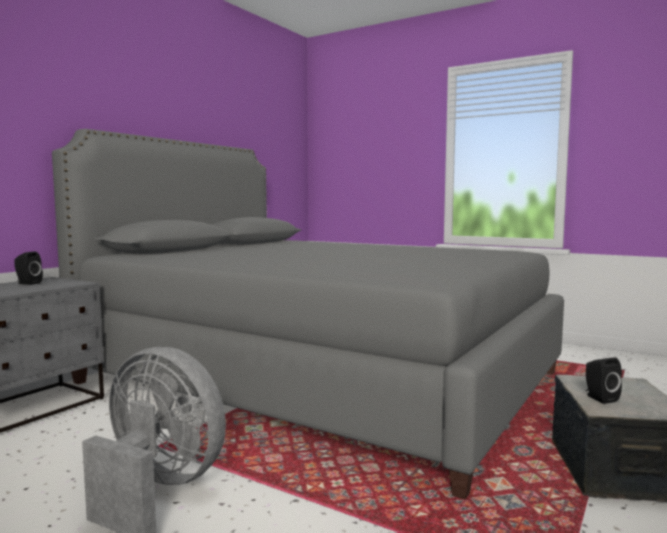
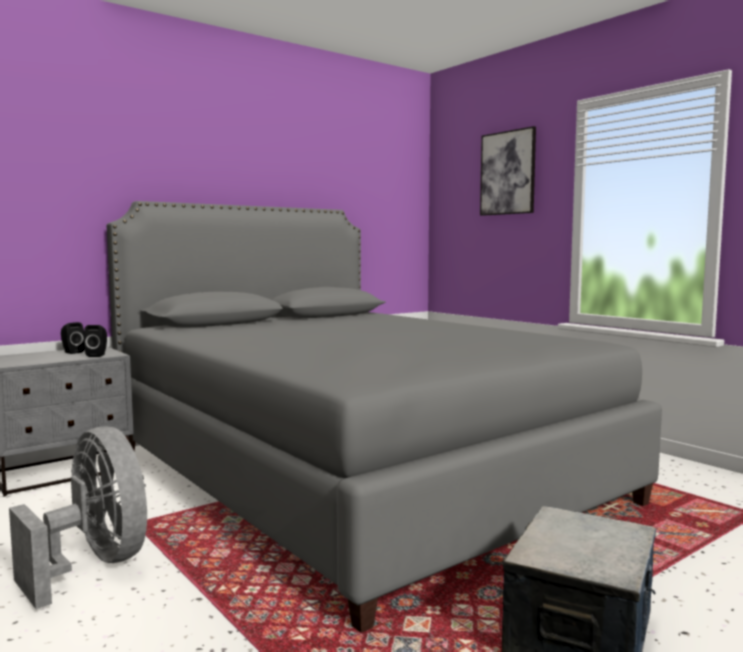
camera: 20 degrees right, 0 degrees up
black speaker [586,358,622,404] -> black speaker moved to [84,325,107,357]
none -> picture [480,126,536,216]

